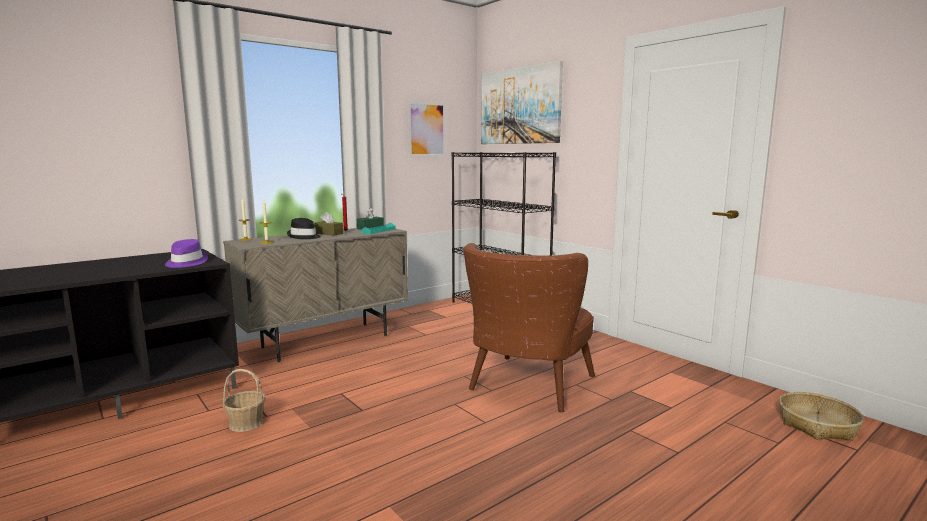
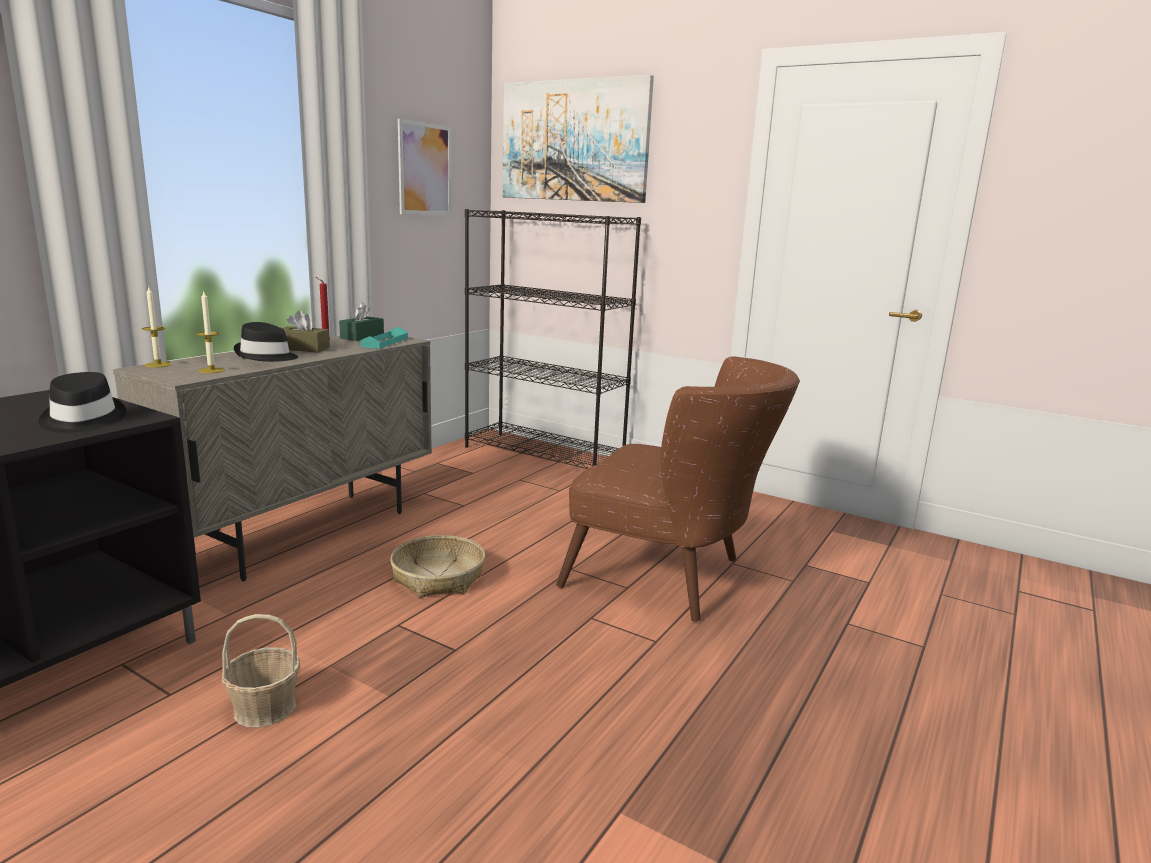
camera: 20 degrees left, 5 degrees up
purple hat [165,239,208,268] -> black hat [39,372,126,433]
brown armchair [464,243,595,413] -> brown armchair turned 75 degrees counterclockwise [556,356,800,622]
basket [779,392,864,441] -> basket moved to [390,535,485,598]

